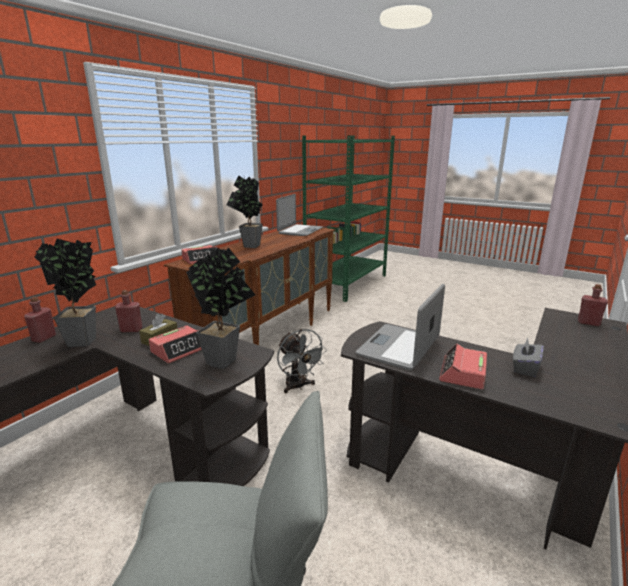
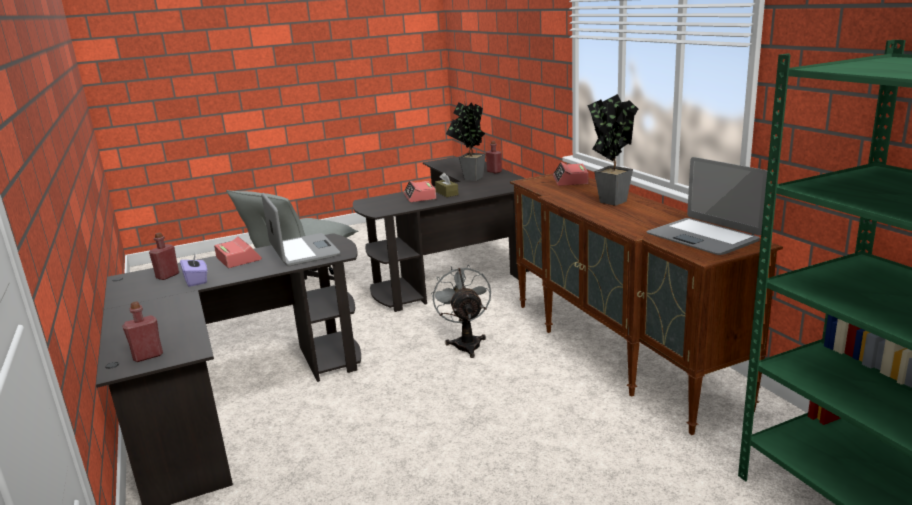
camera: 125 degrees right, 0 degrees up
red bottle [115,290,142,332] -> red bottle moved to [149,233,179,280]
potted plant [186,248,256,369] -> none
grey fan [277,329,327,393] -> grey fan turned 75 degrees clockwise [431,265,491,358]
grey tissue box [513,338,544,377] -> purple tissue box [180,254,207,287]

